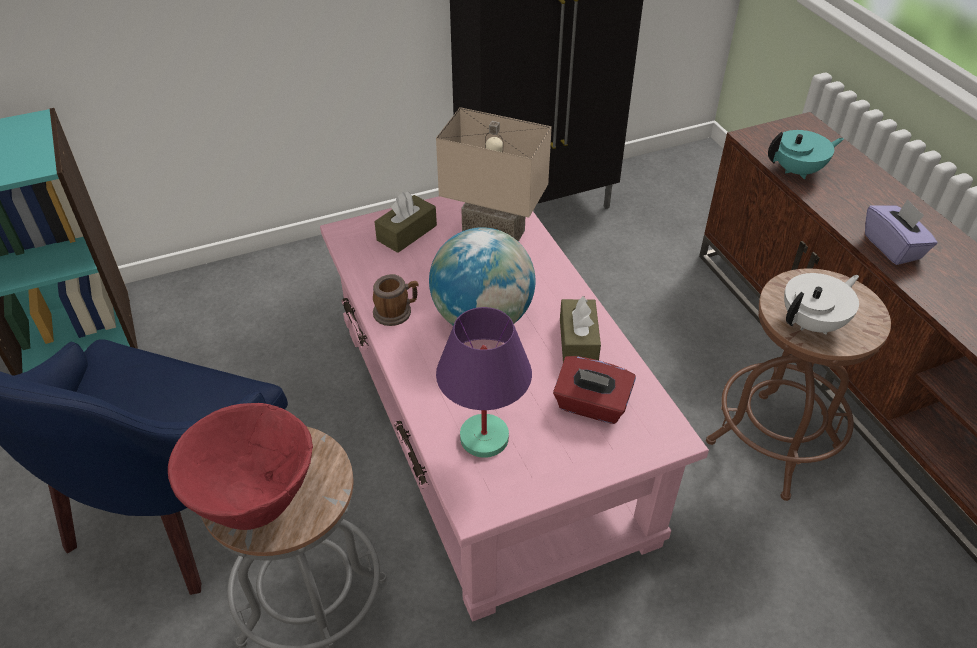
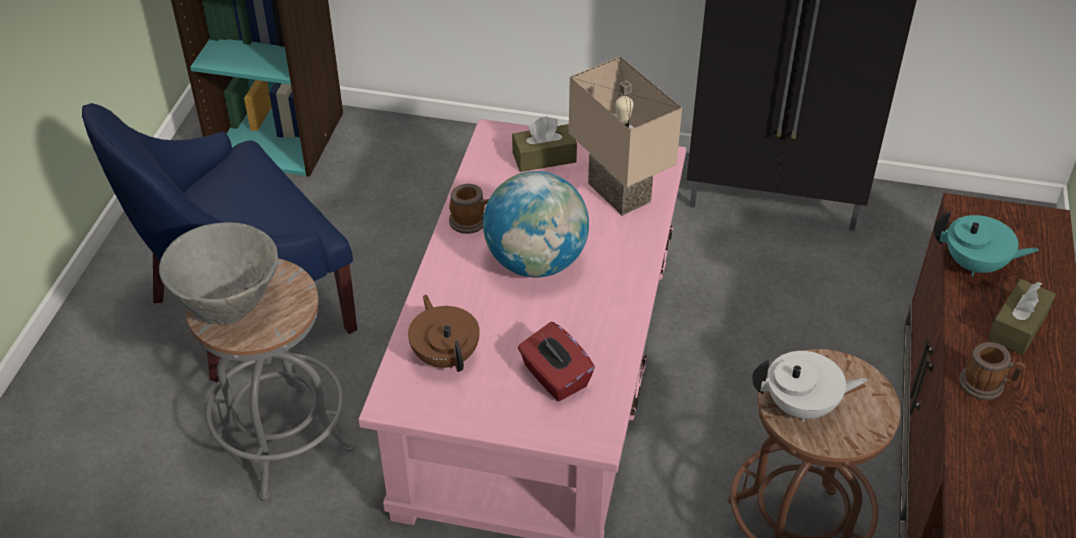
camera: 35 degrees right, 0 degrees up
red bowl [168,403,313,530] -> grey bowl [159,222,278,324]
purple table lamp [436,307,532,458] -> brown teapot [408,295,480,372]
brown tissue box [560,296,601,362] -> brown tissue box moved to [988,279,1056,355]
purple tissue box [865,199,938,265] -> mug [959,342,1025,400]

